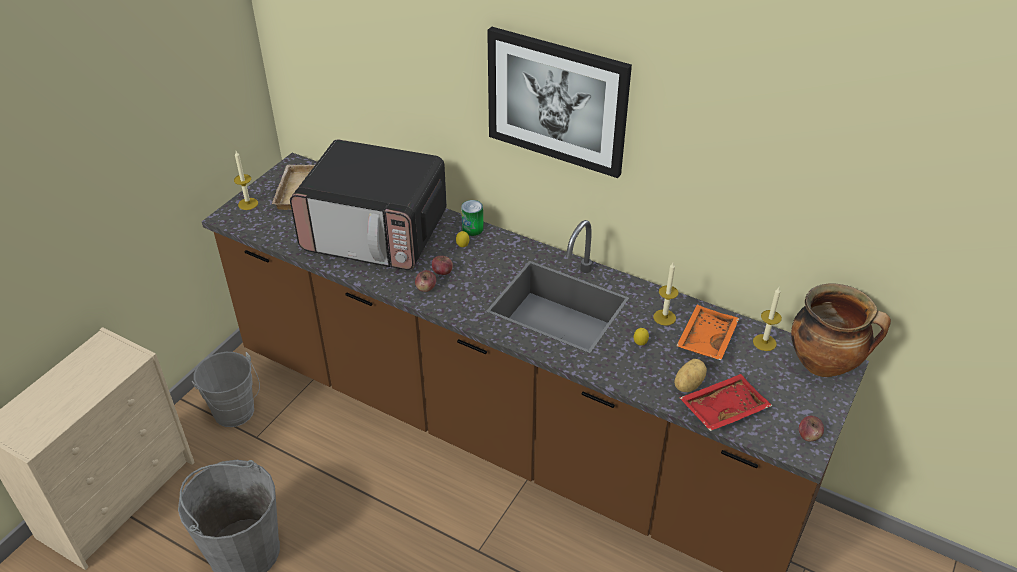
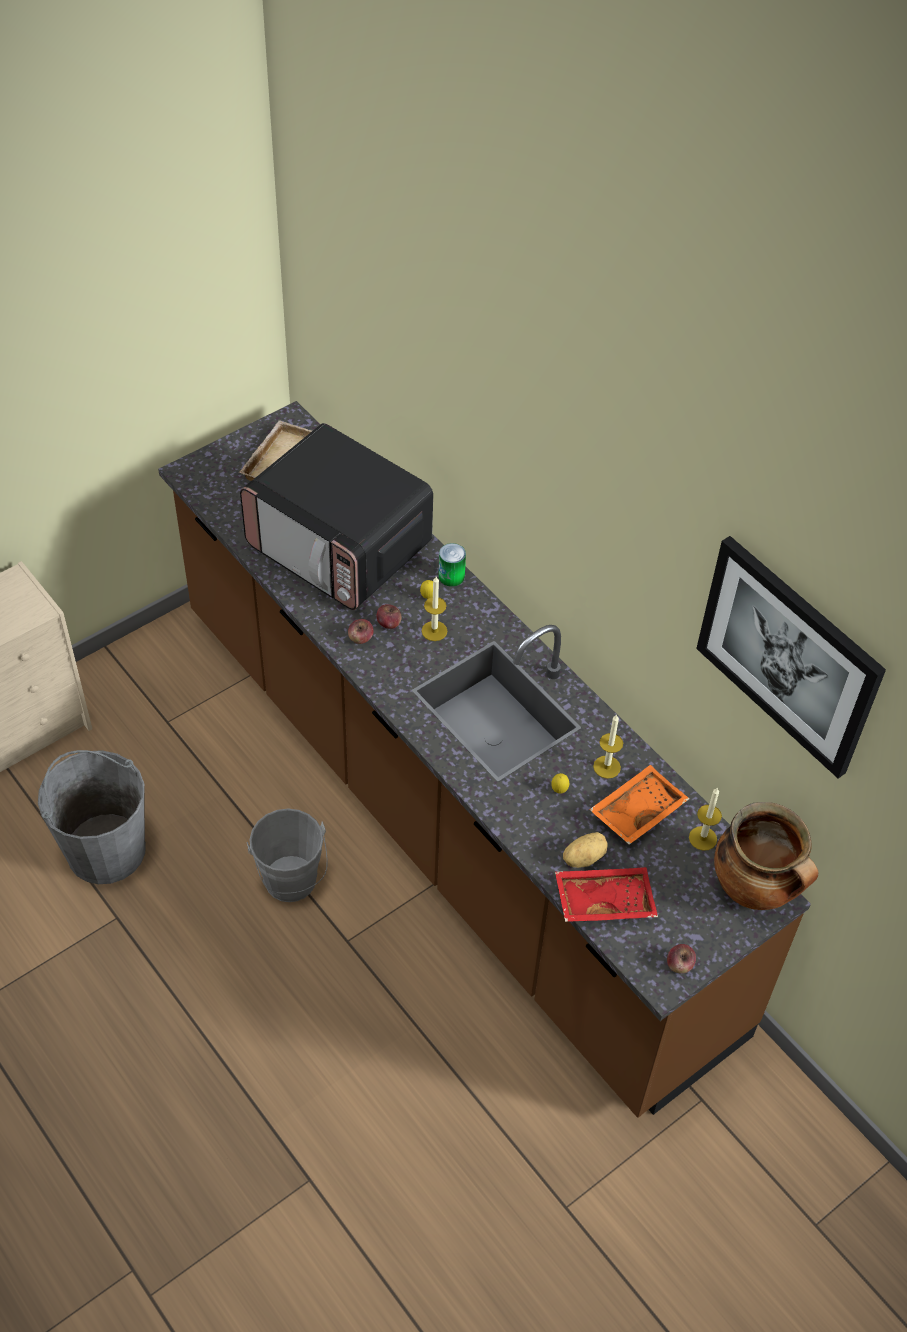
camera: 20 degrees right, 10 degrees up
grey bucket [192,352,260,427] -> grey bucket moved to [247,808,328,902]
candle [234,151,258,210] -> candle moved to [422,577,447,641]
picture [487,27,632,178] -> picture moved to [696,536,886,778]

